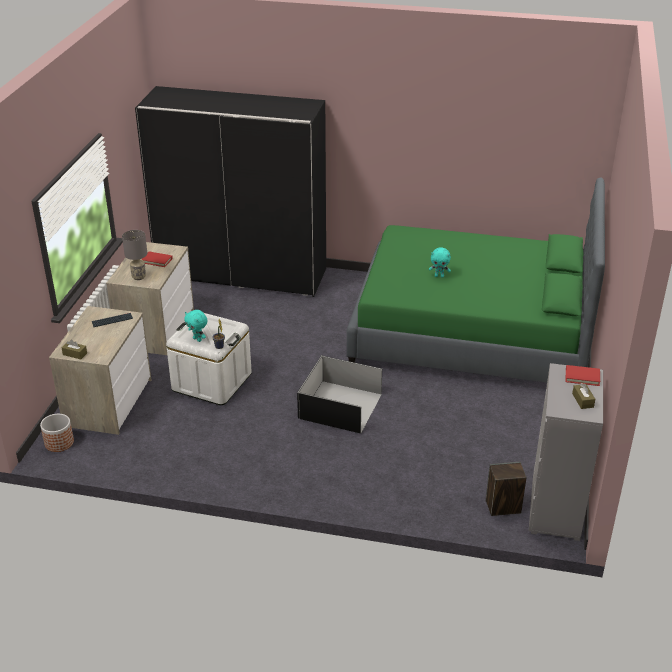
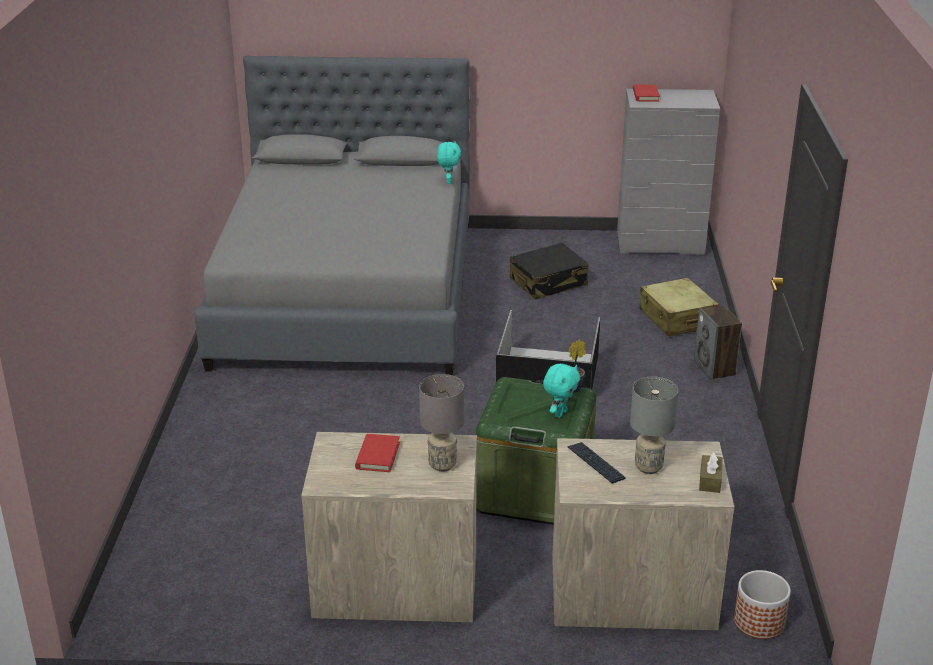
camera: 100 degrees left, 5 degrees down
black wardrobe [135,86,326,297] -> none
white storage box [166,313,252,405] -> green storage box [475,377,596,525]
green bed [347,177,605,383] -> grey bed [194,55,470,376]
turquoise plush toy [429,247,451,278] -> turquoise plush toy moved to [437,141,461,184]
speaker [486,462,526,516] -> speaker moved to [694,305,742,380]
brown tissue box [572,383,595,409] -> none
none -> black suitcase [510,243,589,300]
none -> grey table lamp [630,376,678,474]
none -> beige suitcase [639,278,719,336]

